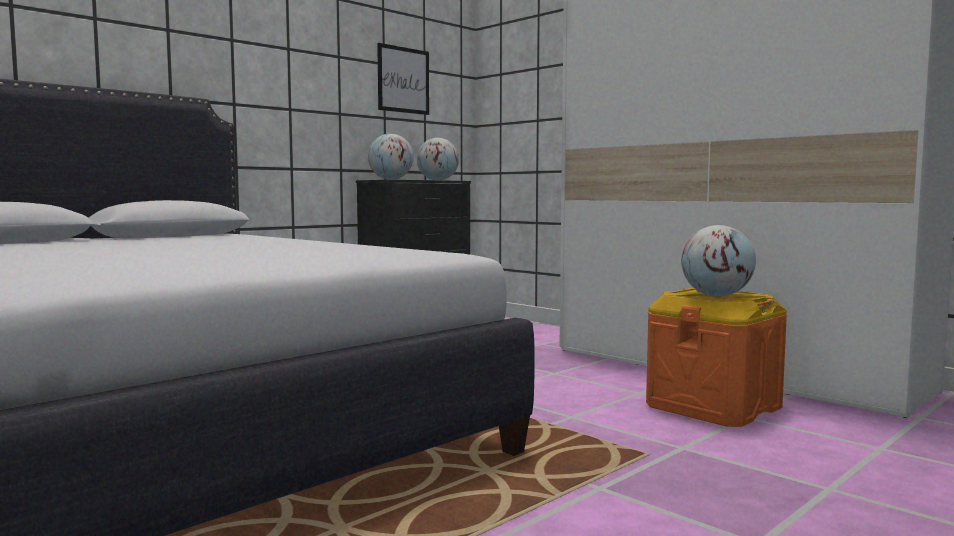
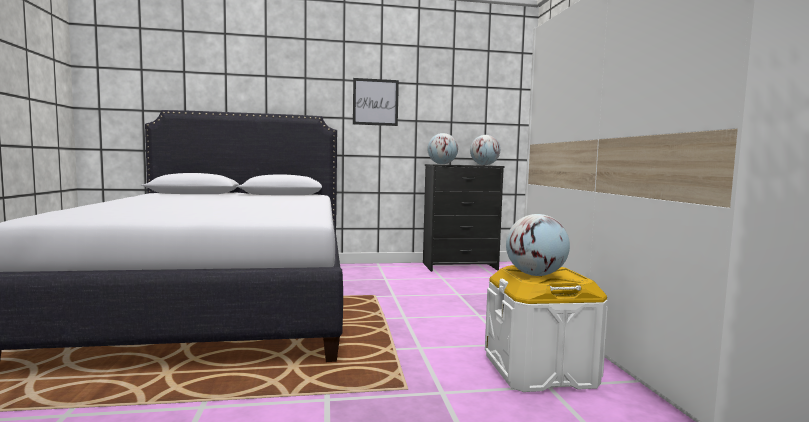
camera: 35 degrees right, 0 degrees up
picture [377,43,429,115] -> picture moved to [353,78,399,126]
orange storage box [646,288,787,427] -> white storage box [485,265,608,392]

